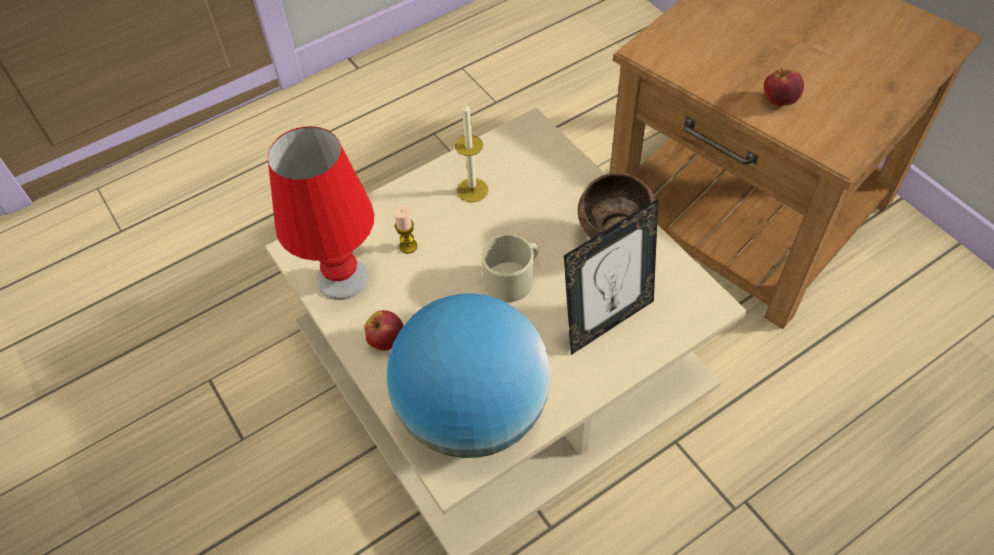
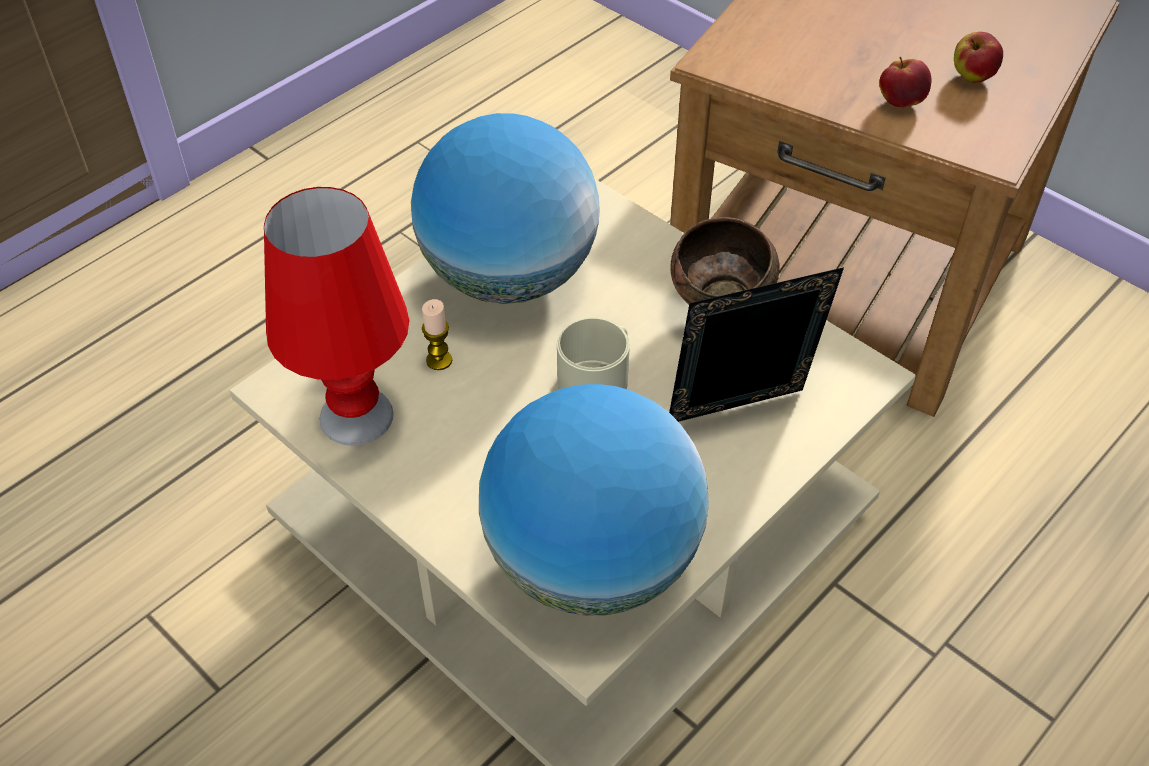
camera: 15 degrees left, 5 degrees down
apple [364,310,403,351] -> apple moved to [954,32,1003,82]
candle [455,102,489,202] -> globe [411,113,600,304]
picture frame [564,199,658,355] -> picture frame turned 150 degrees counterclockwise [669,267,844,422]

